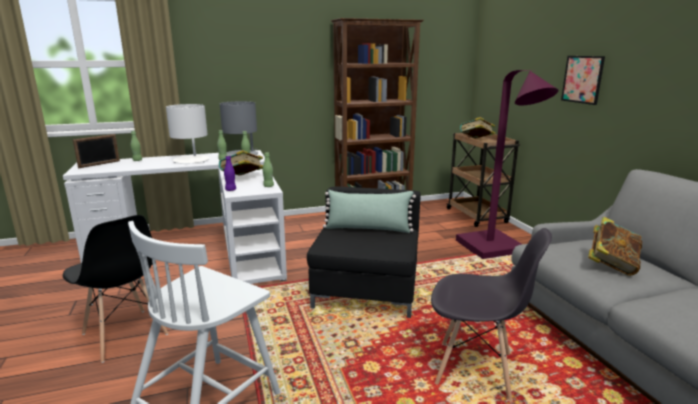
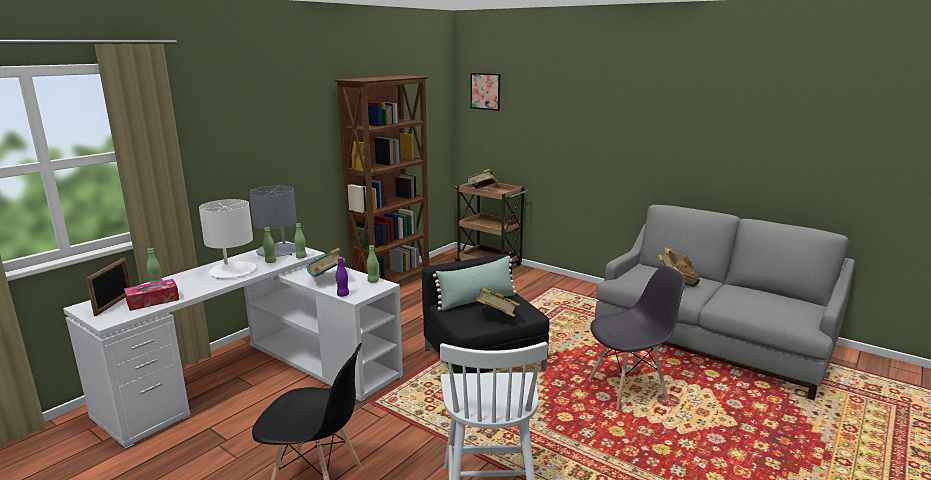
camera: 35 degrees left, 0 degrees up
purple floor lamp [456,70,558,259] -> none
picture [561,56,605,105] -> picture moved to [470,73,500,111]
none -> tissue box [124,279,179,311]
none -> book [473,287,520,317]

